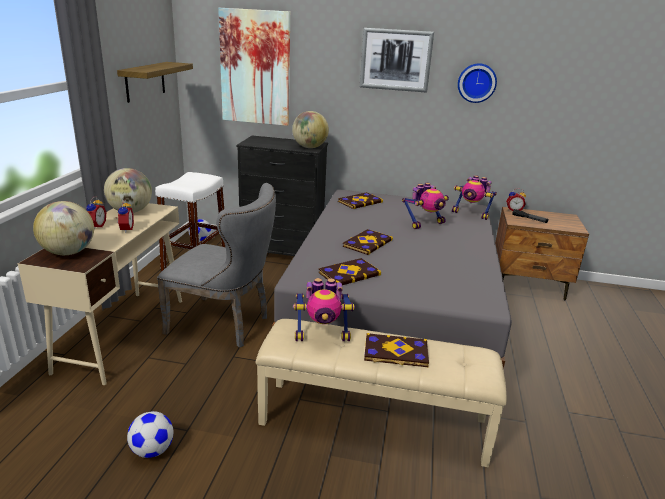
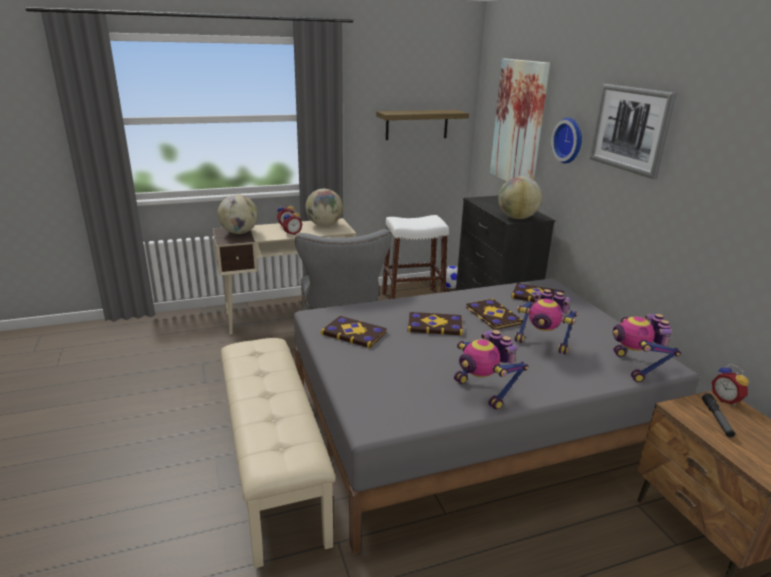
camera: 60 degrees right, 0 degrees up
football [127,411,173,458] -> none
toy robot [293,278,355,341] -> toy robot moved to [454,330,529,410]
book [364,333,429,367] -> book moved to [466,298,523,330]
wall clock [458,63,497,103] -> wall clock moved to [551,118,582,163]

